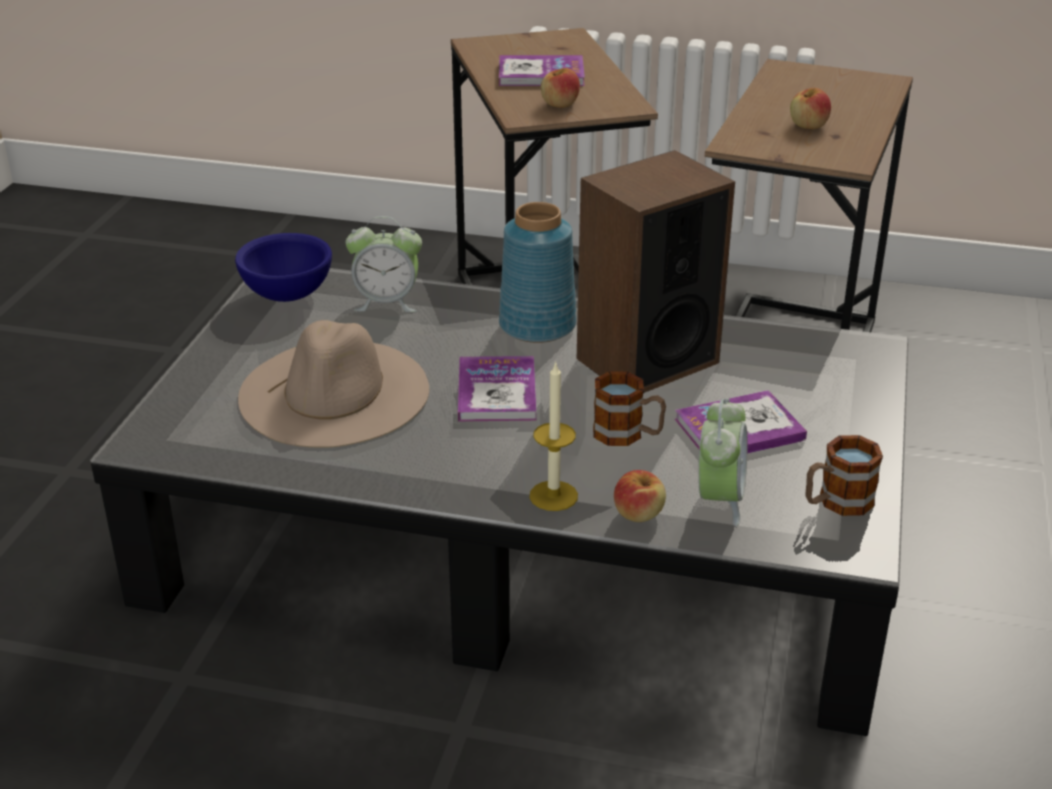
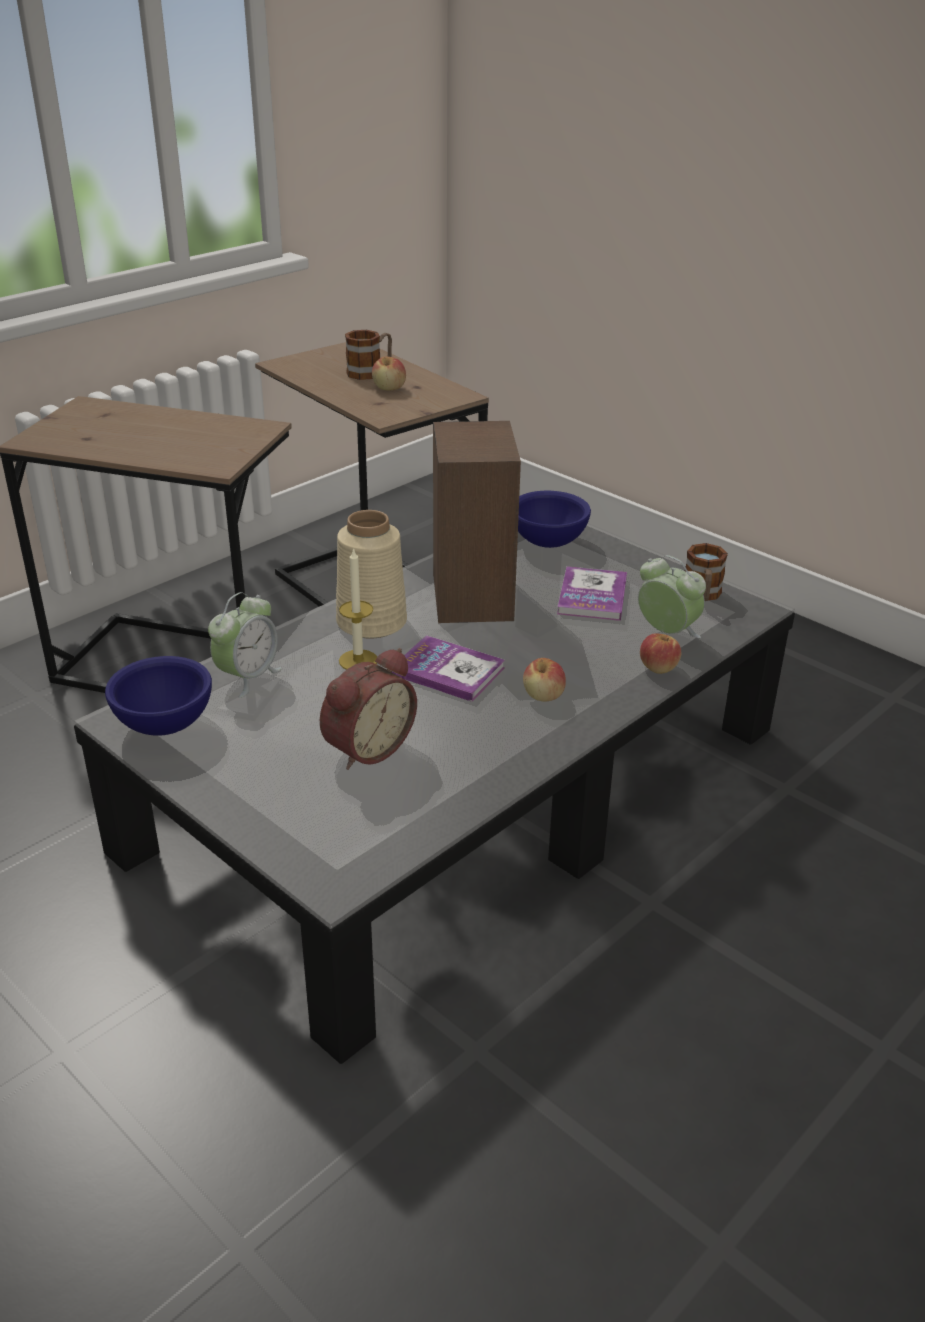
camera: 60 degrees left, 0 degrees up
beige hat [238,320,429,448] -> alarm clock [320,648,417,770]
book [499,55,585,86] -> none
blue vase [499,202,576,343] -> beige vase [336,510,407,639]
candle [530,361,578,511] -> candle moved to [339,548,377,670]
apple [541,68,580,108] -> apple moved to [523,658,566,701]
mug [593,371,666,446] -> mug moved to [345,330,392,380]
none -> blue bowl [518,491,591,548]

